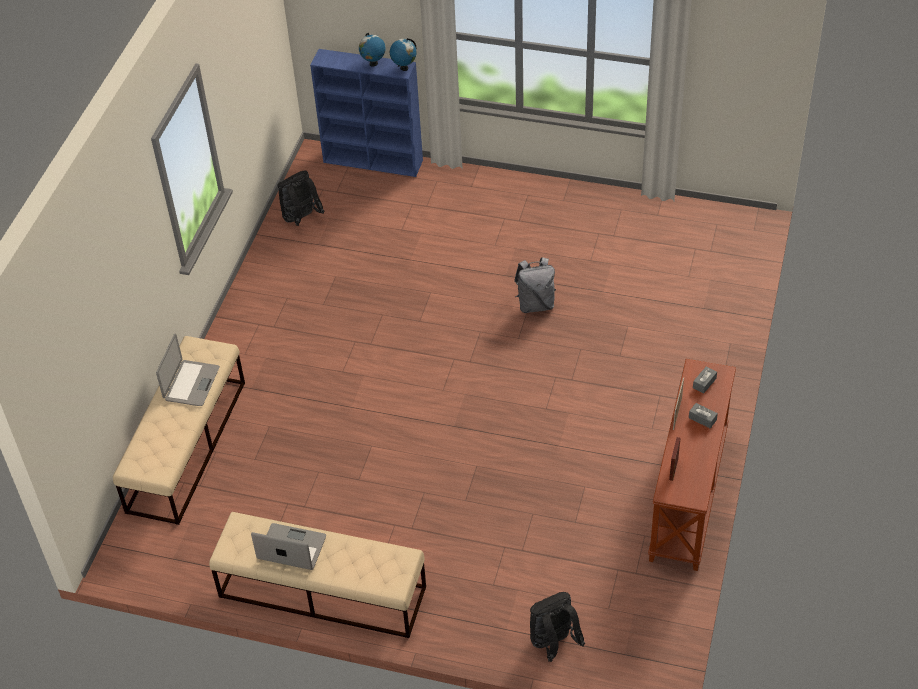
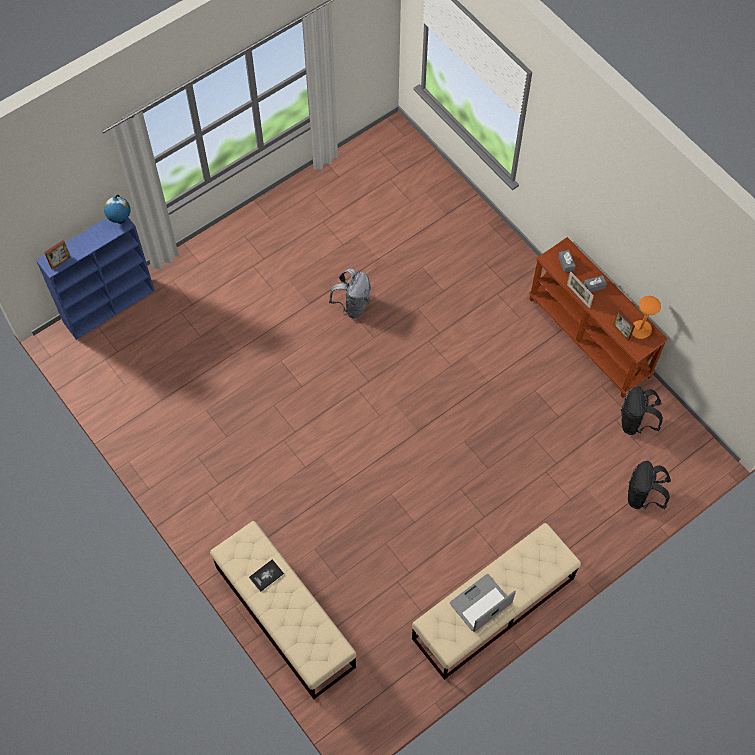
camera: 55 degrees left, 15 degrees up
laptop [156,334,220,406] -> book [249,559,284,592]
black backpack [277,170,325,226] -> black backpack moved to [621,386,663,435]
globe [359,33,386,67] -> none
none -> picture frame [44,240,70,269]
none -> orange table lamp [632,296,661,339]

